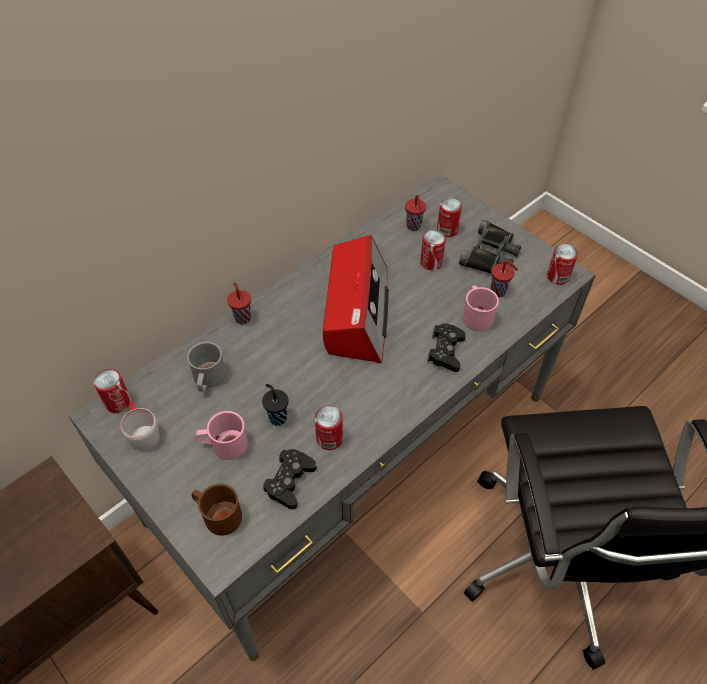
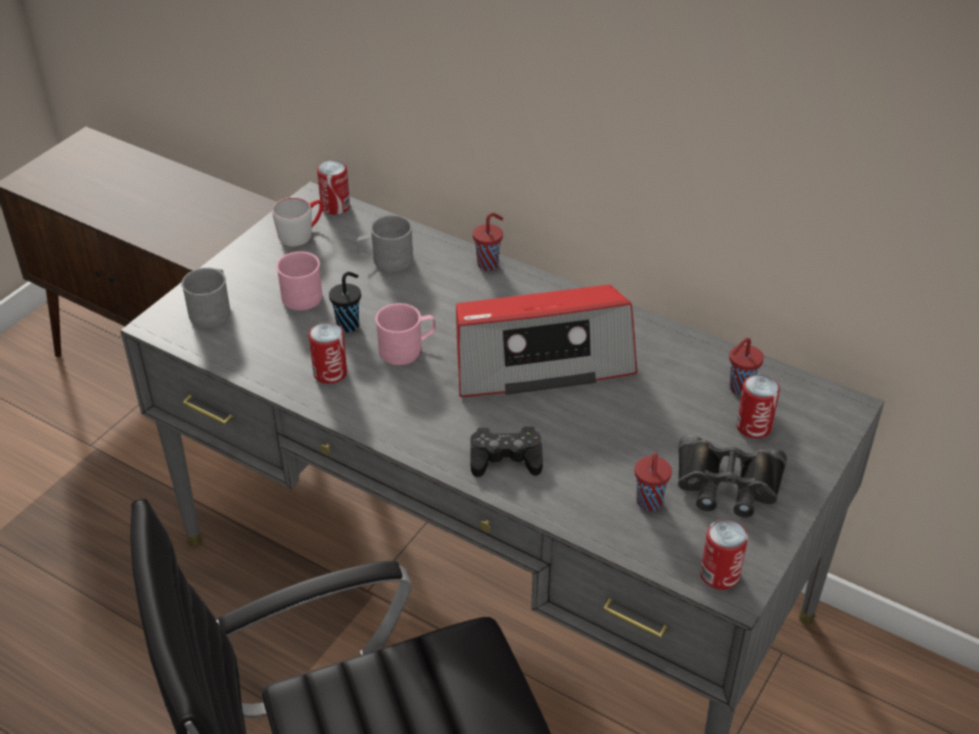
camera: 75 degrees right, 10 degrees down
brown mug [191,484,242,536] -> grey mug [181,268,231,328]
black game controller [263,449,316,509] -> none
can [420,230,446,270] -> none
pink mug [463,285,499,331] -> pink mug moved to [375,303,436,365]

